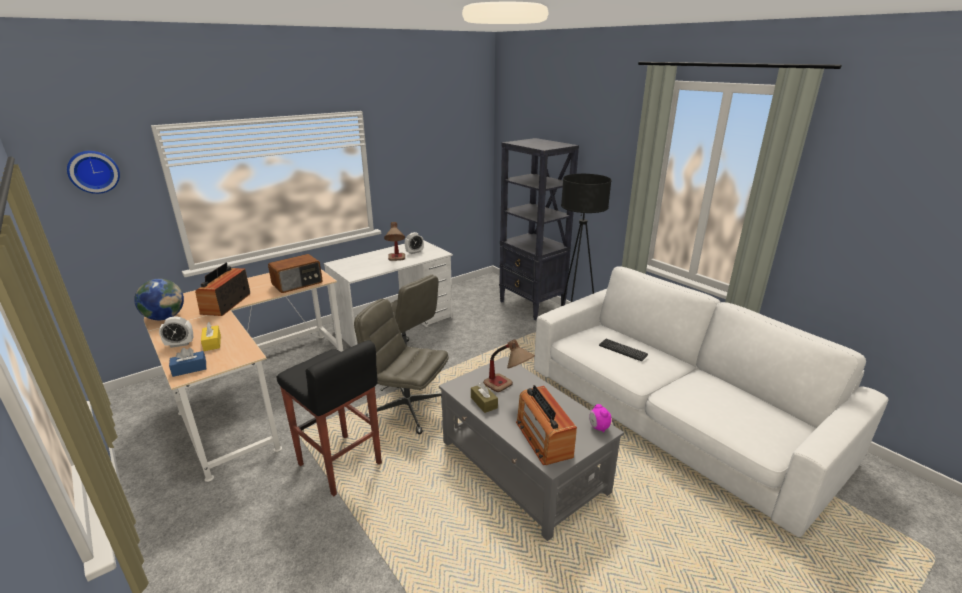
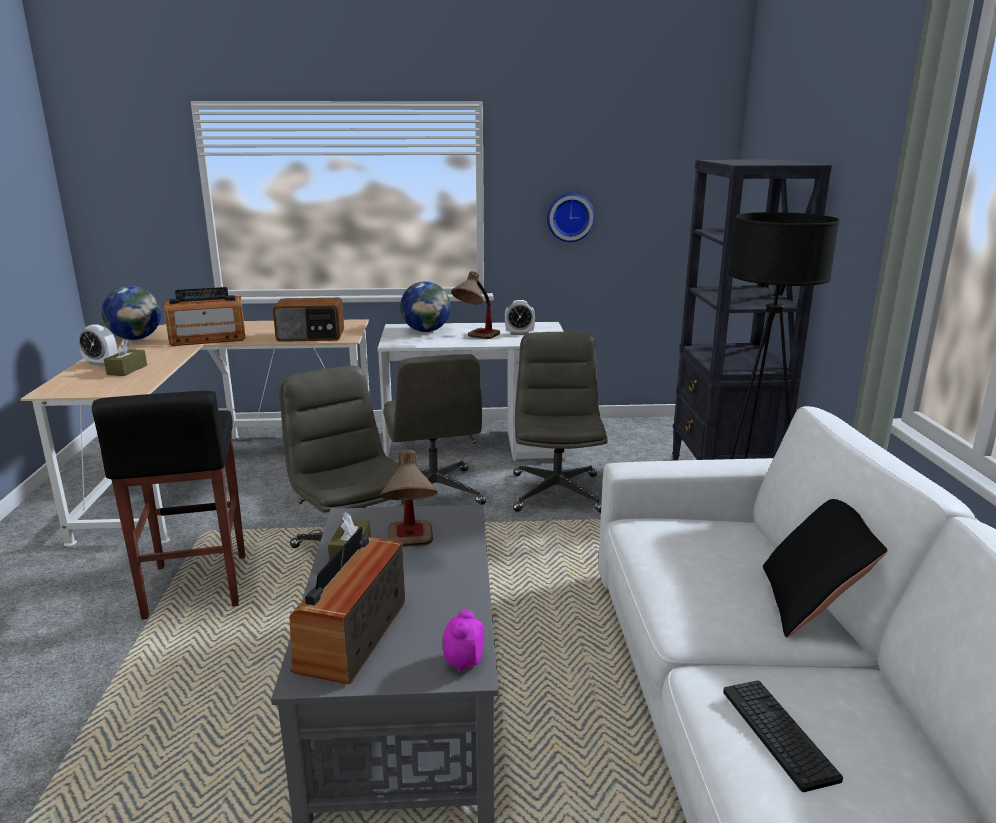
camera: 35 degrees right, 5 degrees down
wall clock [67,151,120,194] -> wall clock moved to [547,193,595,242]
blue tissue box [169,348,206,377] -> none
radio [195,263,250,316] -> radio turned 150 degrees counterclockwise [164,287,245,346]
yellow tissue box [201,322,221,351] -> brown tissue box [104,339,147,376]
keyboard [599,339,648,361] -> keyboard moved to [723,680,843,792]
none -> globe [400,281,451,332]
none -> grey office chair [513,332,608,513]
none -> black pillow [763,499,888,638]

